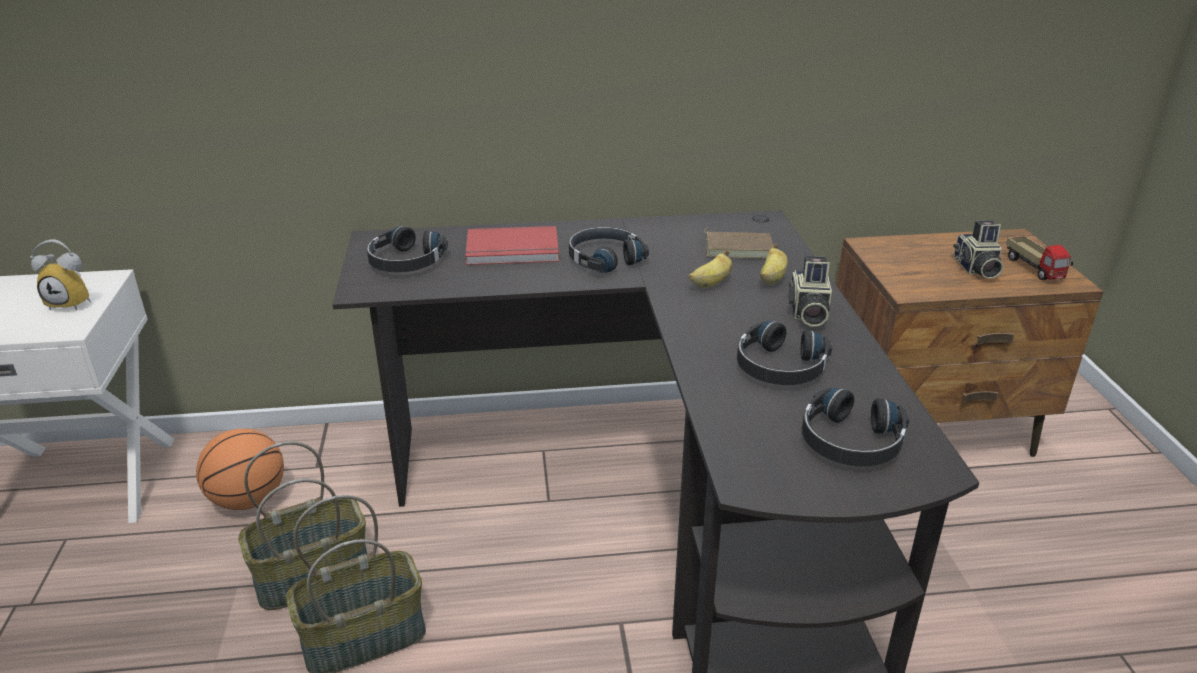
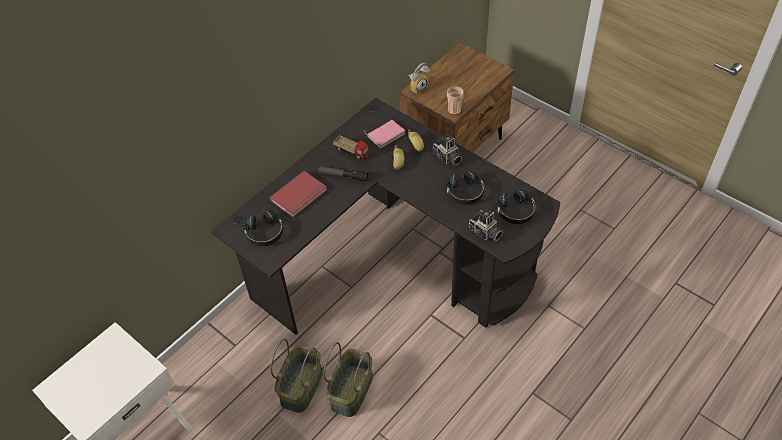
camera: 40 degrees left, 20 degrees up
alarm clock [30,239,91,310] -> alarm clock moved to [408,63,429,93]
basketball [196,429,284,510] -> none
black headphones [569,227,649,273] -> flashlight [317,166,368,181]
brown book [704,227,773,259] -> pink book [363,120,405,148]
camera [953,220,1004,279] -> camera moved to [468,209,503,241]
toy truck [1006,235,1073,280] -> toy truck moved to [333,135,370,160]
none -> cup [447,86,463,115]

